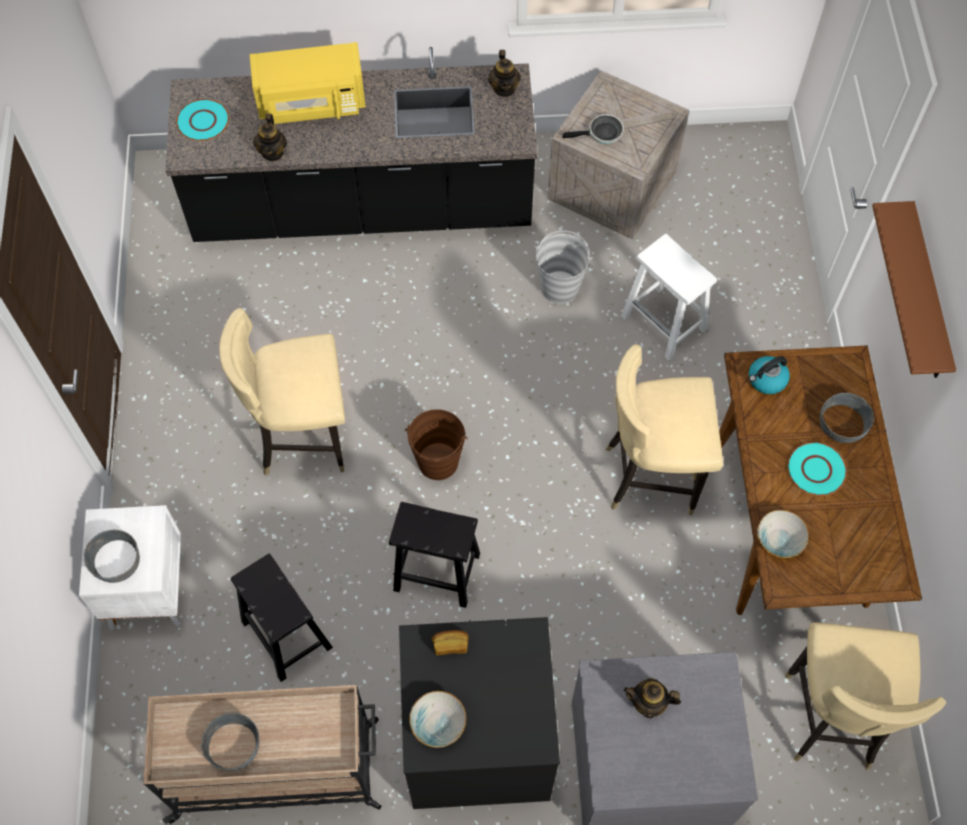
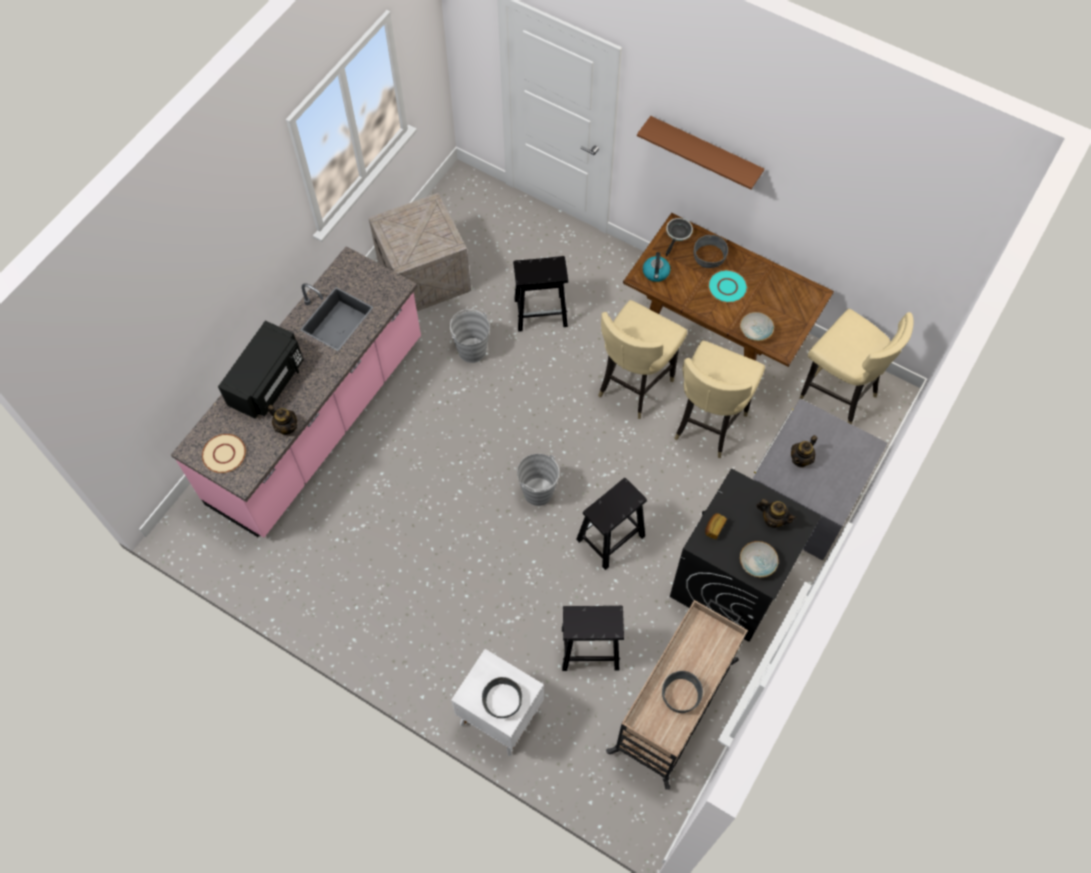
camera: 55 degrees left, 0 degrees up
black counter [166,47,537,242] -> pink counter [171,246,421,538]
turquoise plate [176,99,229,141] -> beige plate [202,434,246,473]
beige chair [219,308,345,476] -> beige chair moved to [674,341,765,458]
yellow microwave [250,42,366,124] -> black microwave [218,321,304,419]
brown bucket [404,409,468,480] -> grey bucket [517,454,560,506]
teapot [488,50,521,97] -> teapot moved to [756,499,797,528]
frying pan [562,114,624,144] -> frying pan moved to [666,218,693,257]
white stool [621,234,717,360] -> black stool [513,256,568,332]

